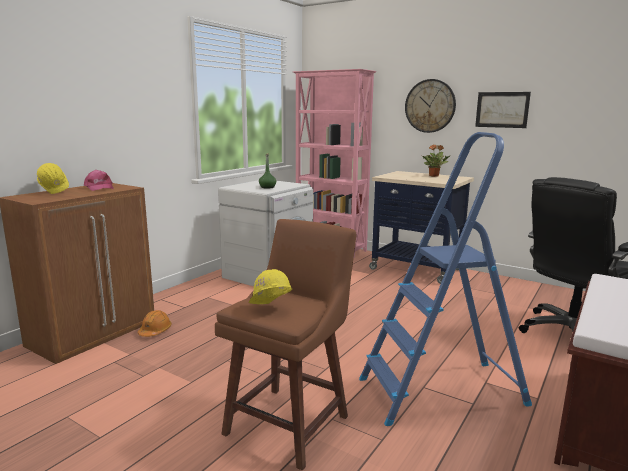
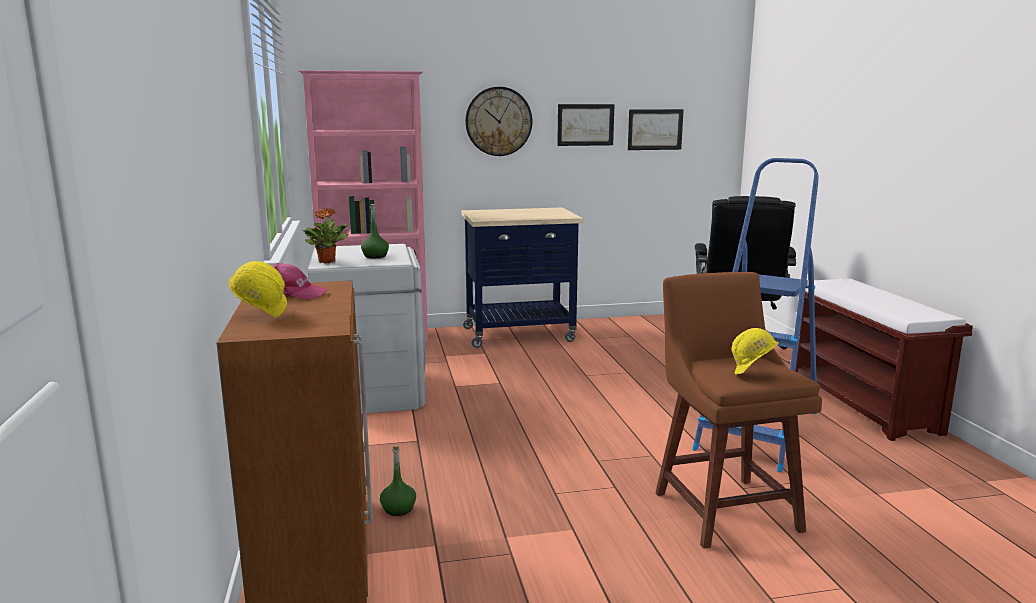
camera: 45 degrees left, 0 degrees up
orange hard hat [138,310,172,337] -> green bottle [380,445,416,516]
potted plant [422,145,450,177] -> potted plant moved to [303,208,349,263]
none -> picture [628,109,684,150]

